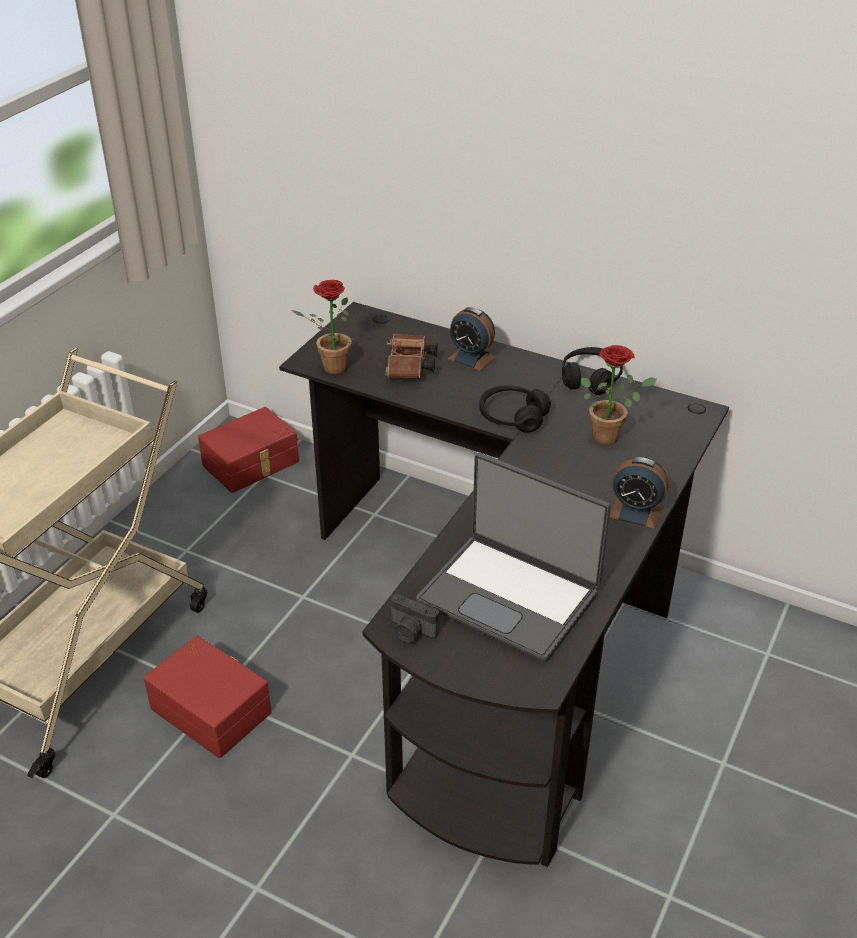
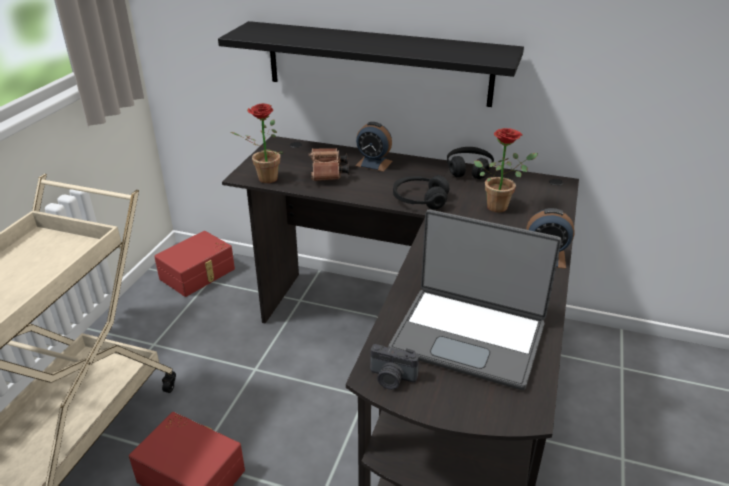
camera: 10 degrees left, 5 degrees down
none -> black shelf [218,21,524,107]

